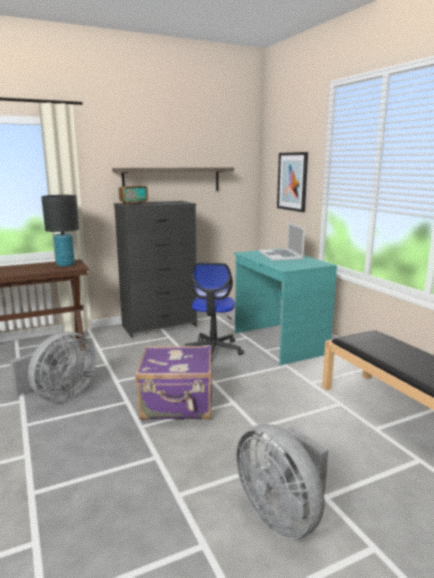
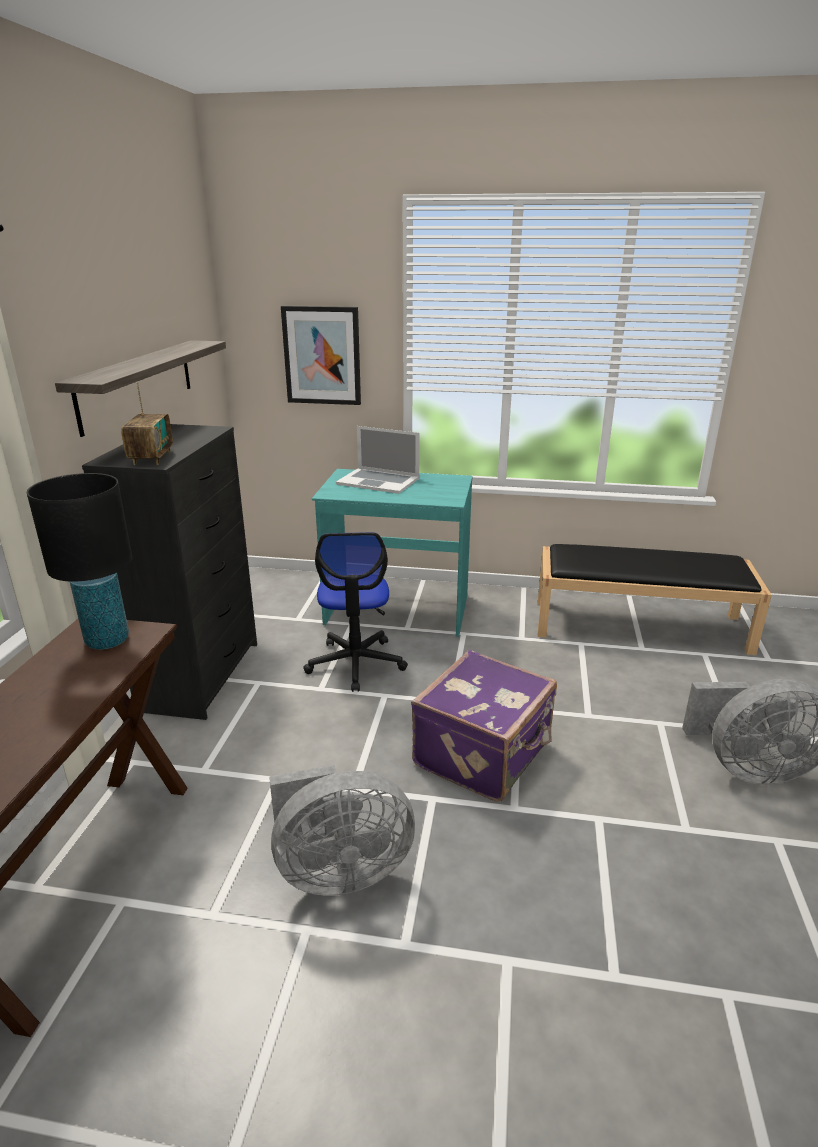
camera: 55 degrees left, 10 degrees up
grey fan [10,332,96,402] -> grey fan turned 90 degrees clockwise [269,764,415,896]
office chair [185,262,244,362] -> office chair turned 45 degrees clockwise [303,532,408,692]

